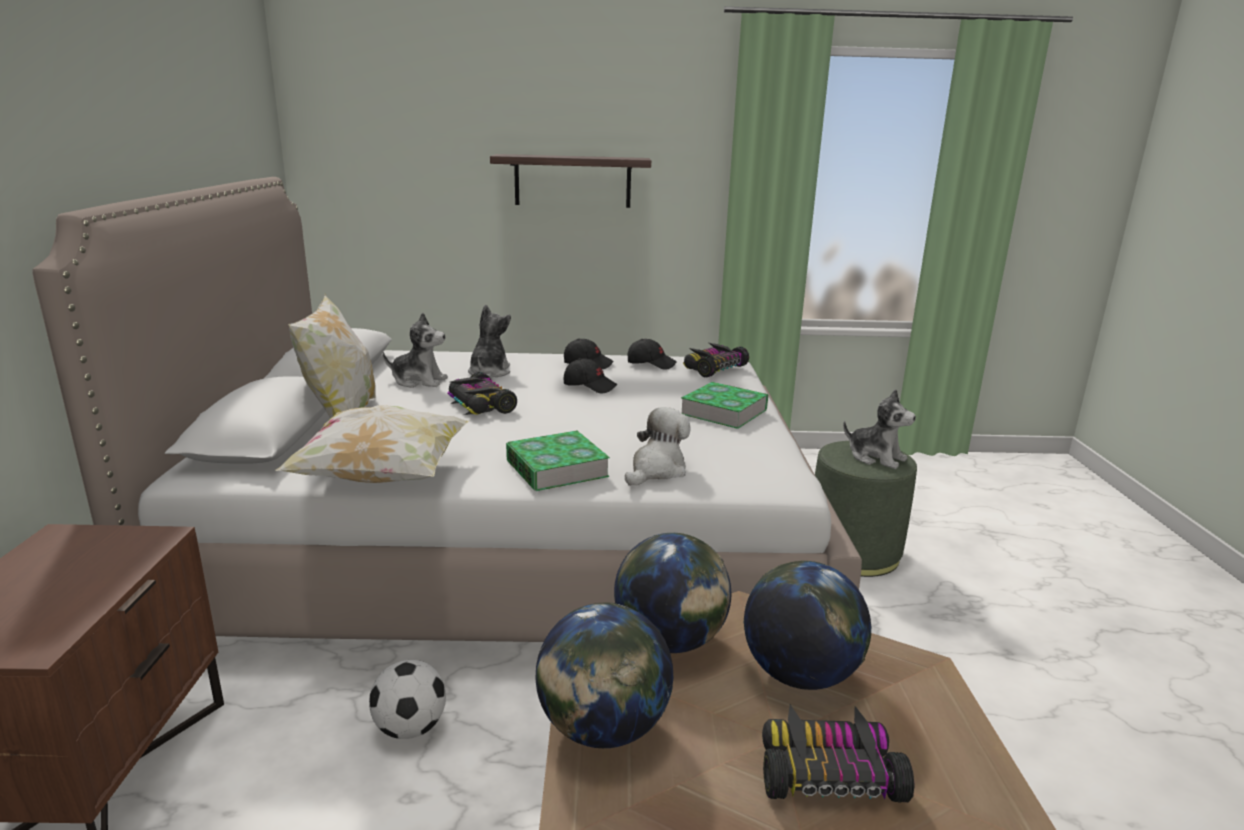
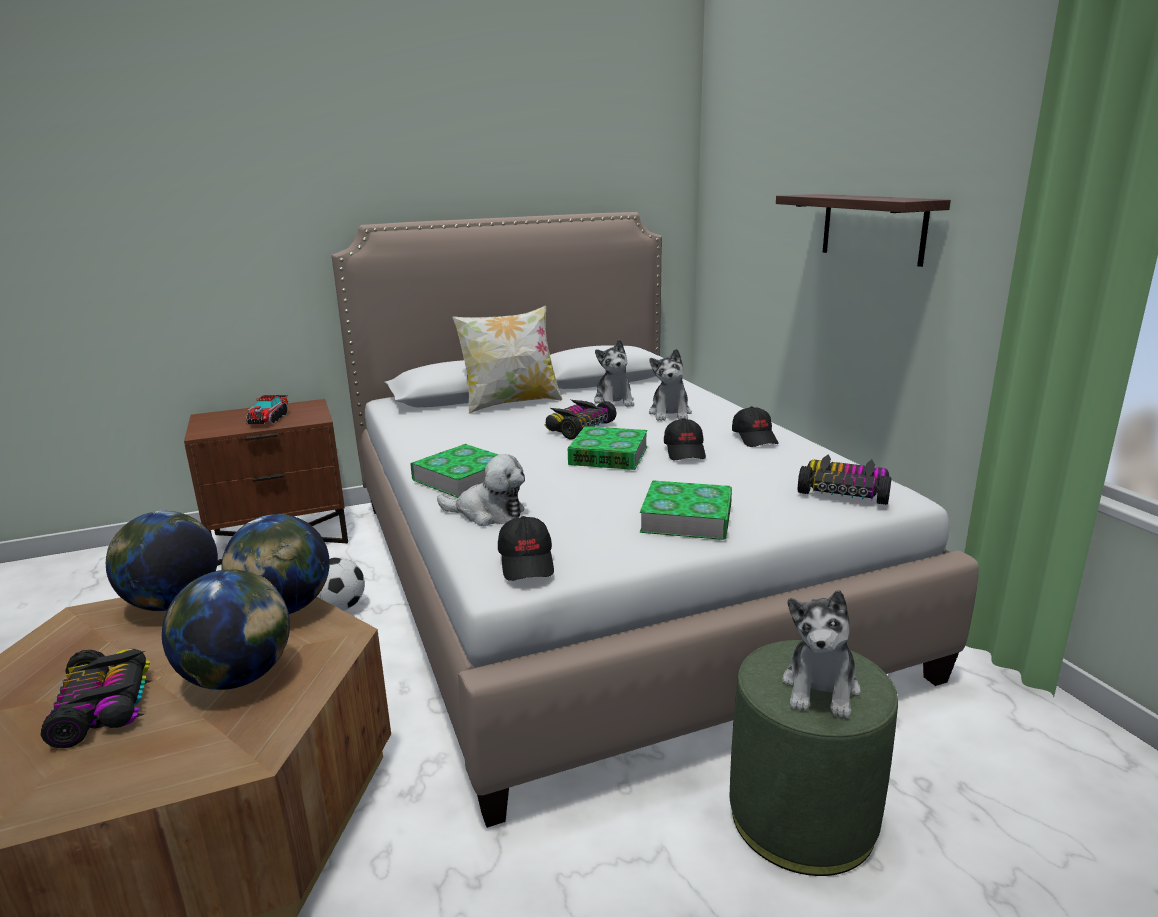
camera: 70 degrees right, 0 degrees up
pillow [275,405,469,483] -> none
plush toy [468,305,511,377] -> plush toy turned 105 degrees clockwise [649,348,692,421]
black cap [628,339,677,370] -> black cap moved to [498,516,554,581]
none -> toy truck [246,395,288,424]
none -> book [568,426,648,470]

